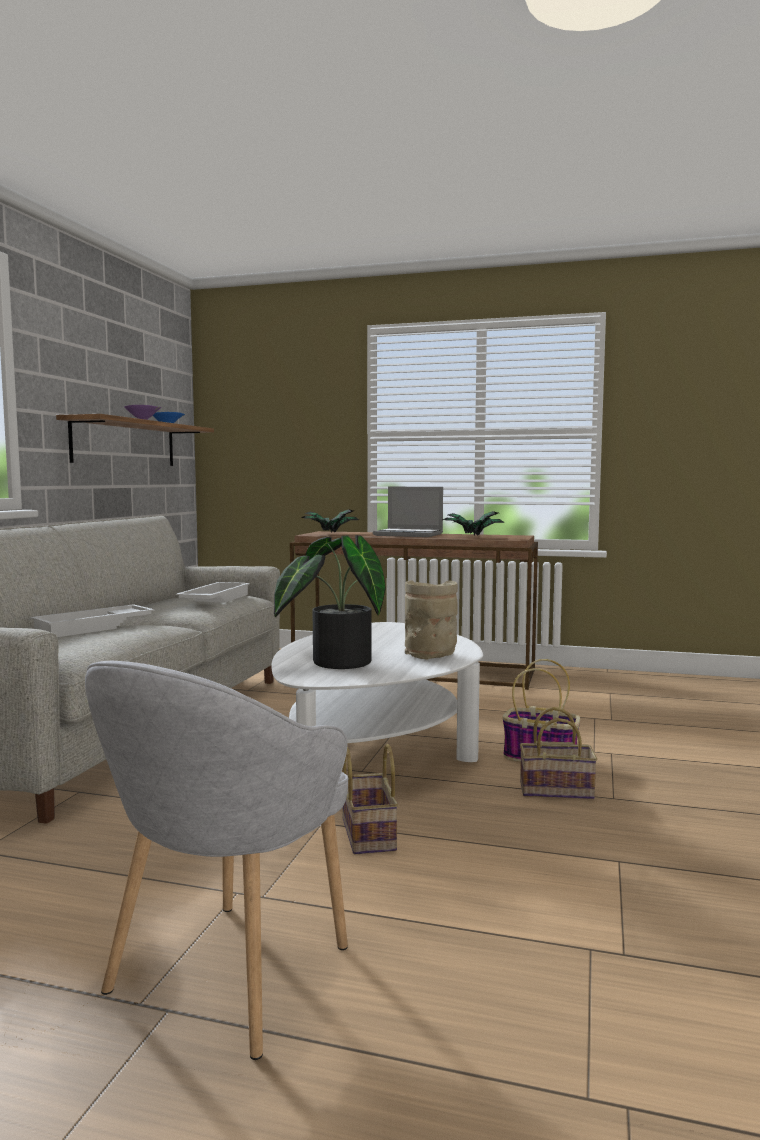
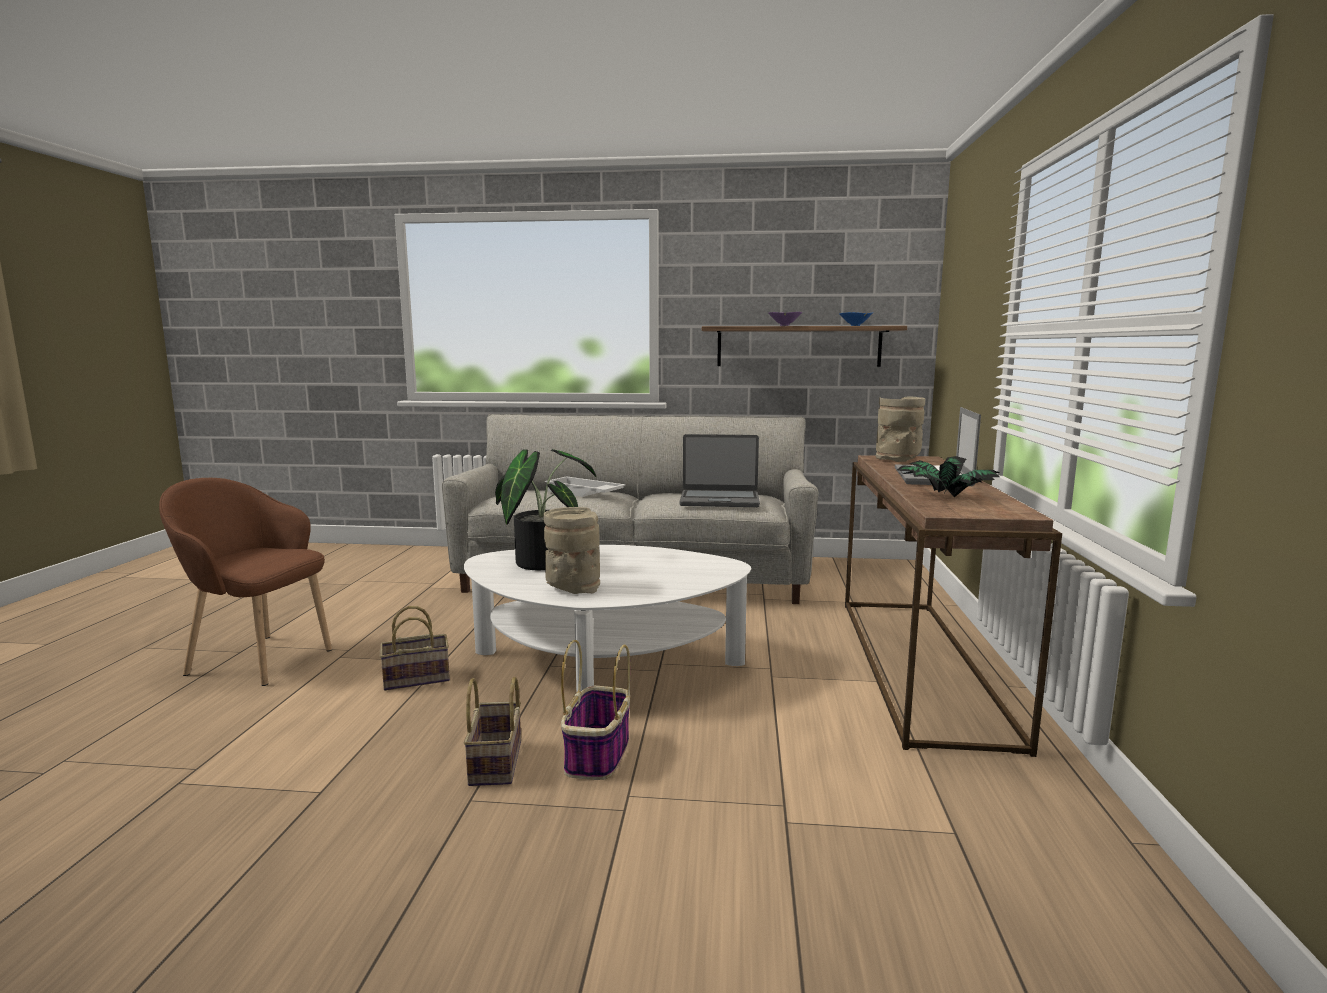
camera: 80 degrees right, 5 degrees up
grey armchair [85,661,349,1060] -> brown armchair [159,478,332,686]
white tray [176,582,250,603] -> laptop [680,434,760,507]
potted plant [301,509,359,533] -> beige vase [876,397,925,462]

